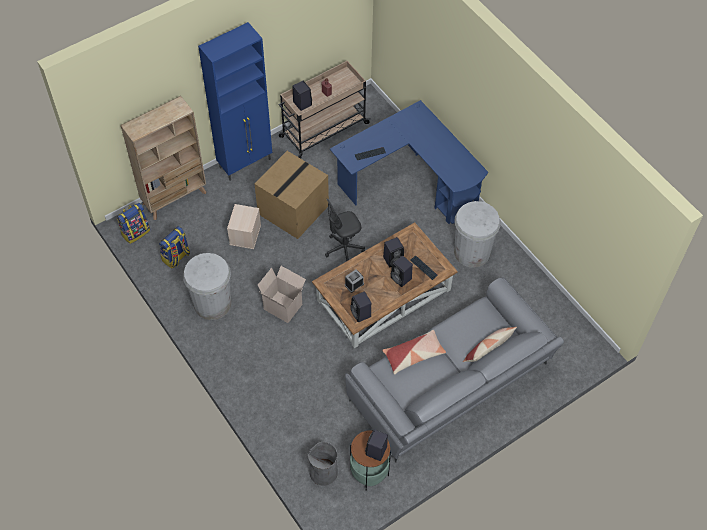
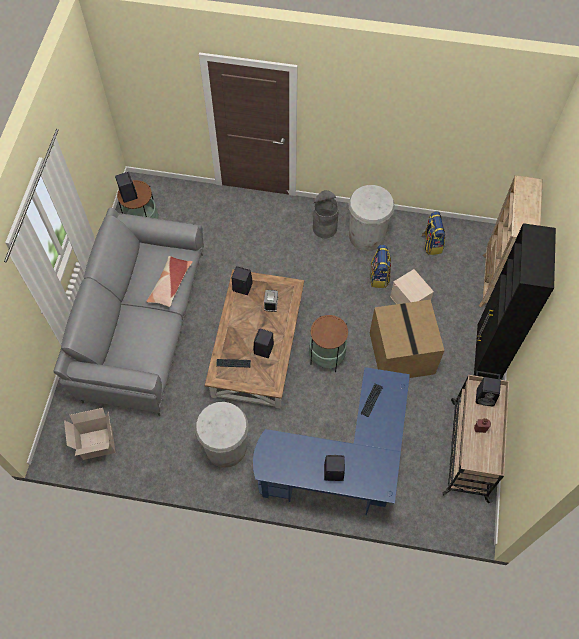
camera: 135 degrees right, 5 degrees up
backpack [117,203,150,244] -> backpack moved to [371,245,391,288]
blue cabinet [198,22,272,181] -> black cabinet [474,223,556,380]
cardboard box [258,266,306,323] -> cardboard box moved to [64,408,115,460]
grey trash can [308,442,338,486] -> grey trash can moved to [313,190,339,238]
grey office chair [325,199,365,261] -> side table [309,315,348,372]
black speaker [391,256,413,287] -> black speaker moved to [324,455,345,481]
pillow [463,327,517,362] -> none

